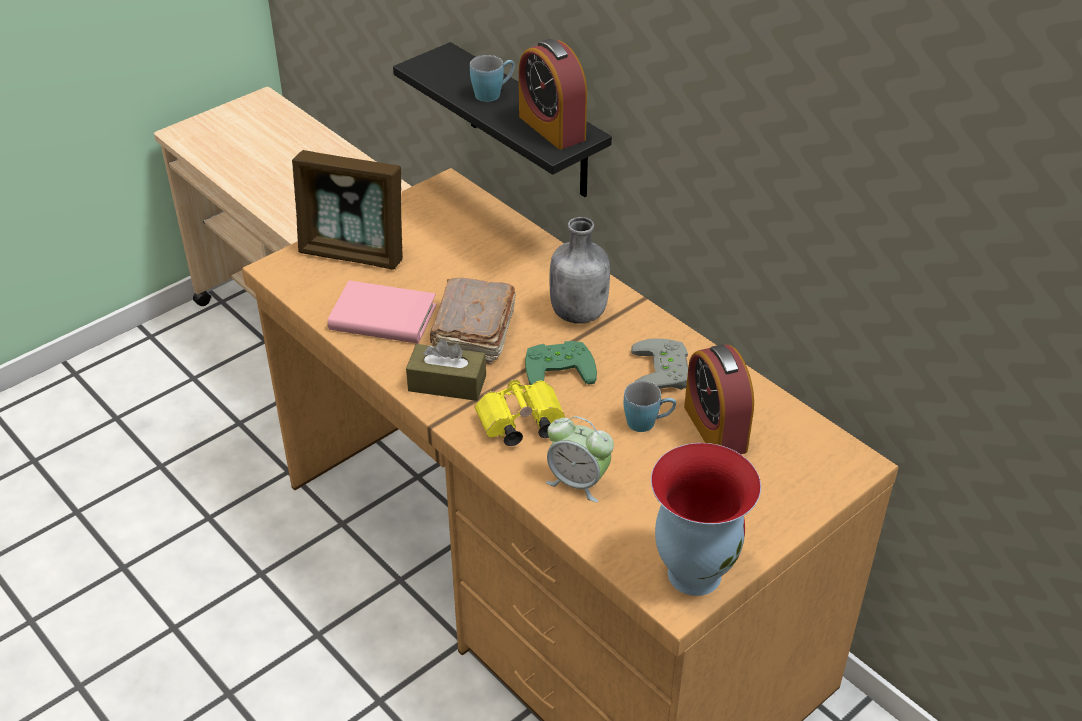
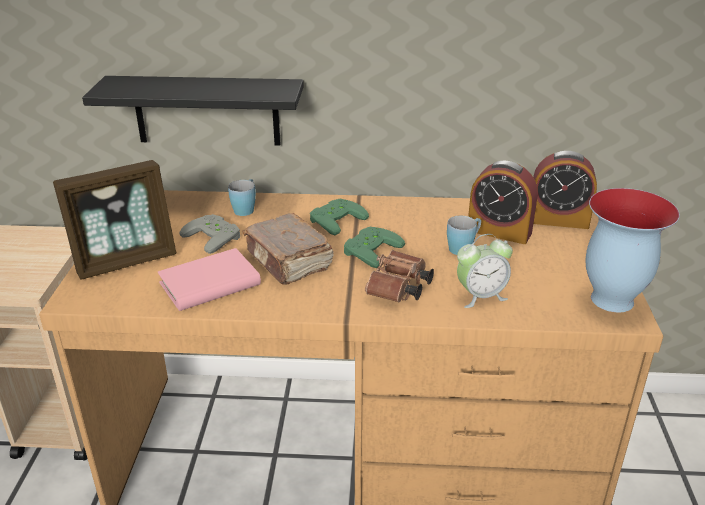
camera: 45 degrees left, 10 degrees down
brown tissue box [406,339,486,401] -> none
blue mug [470,55,515,102] -> blue mug moved to [228,179,256,216]
yellow binoculars [474,379,565,446] -> brown binoculars [365,250,434,302]
alarm clock [519,39,587,150] -> alarm clock moved to [533,151,597,229]
grey bottle [549,217,610,324] -> green game controller [310,199,369,236]
grey game controller [631,338,688,390] -> grey game controller moved to [179,214,240,254]

